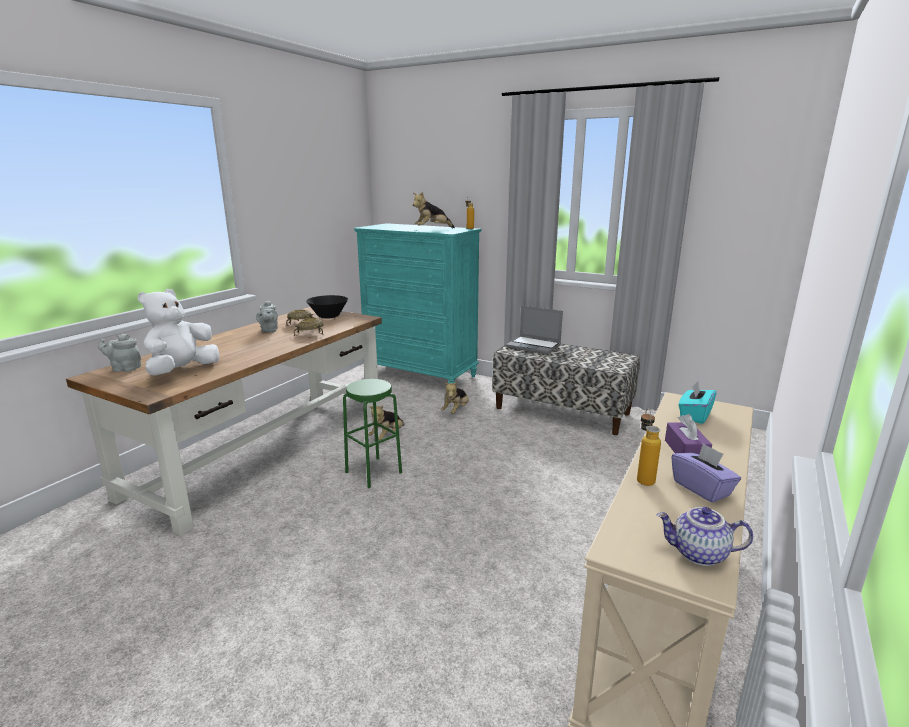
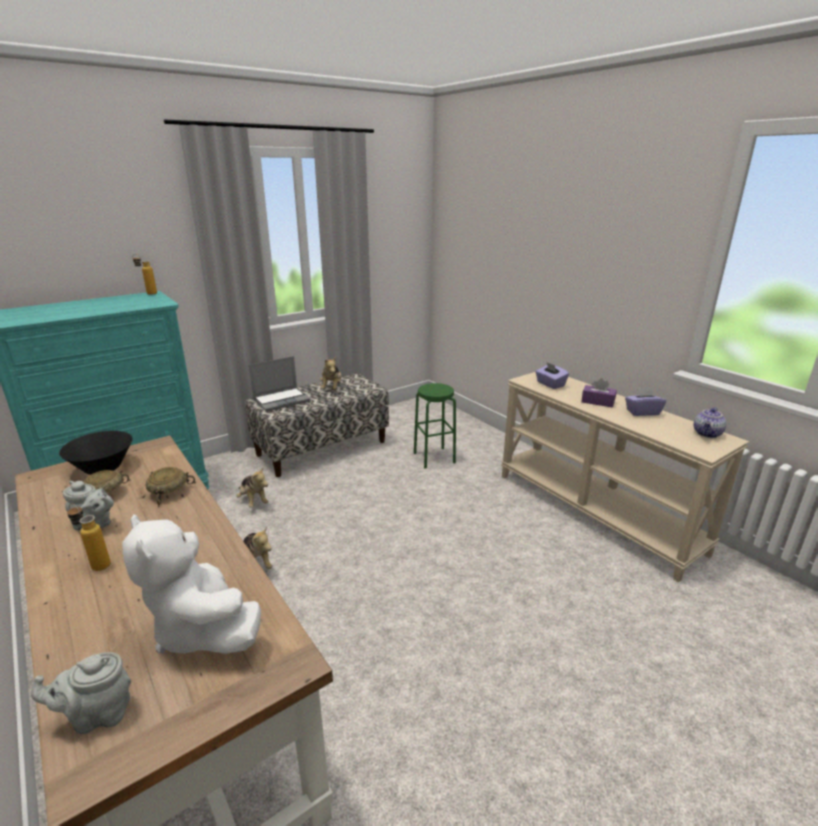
camera: 65 degrees left, 5 degrees up
grey teapot [98,334,141,372] -> grey teapot turned 45 degrees clockwise [31,652,131,734]
green stool [343,379,402,488] -> green stool moved to [414,383,456,469]
plush toy [413,192,455,228] -> plush toy moved to [320,357,342,390]
bottle [637,408,661,486] -> bottle moved to [67,503,111,571]
turquoise tissue box [679,381,717,424] -> purple tissue box [536,362,569,389]

